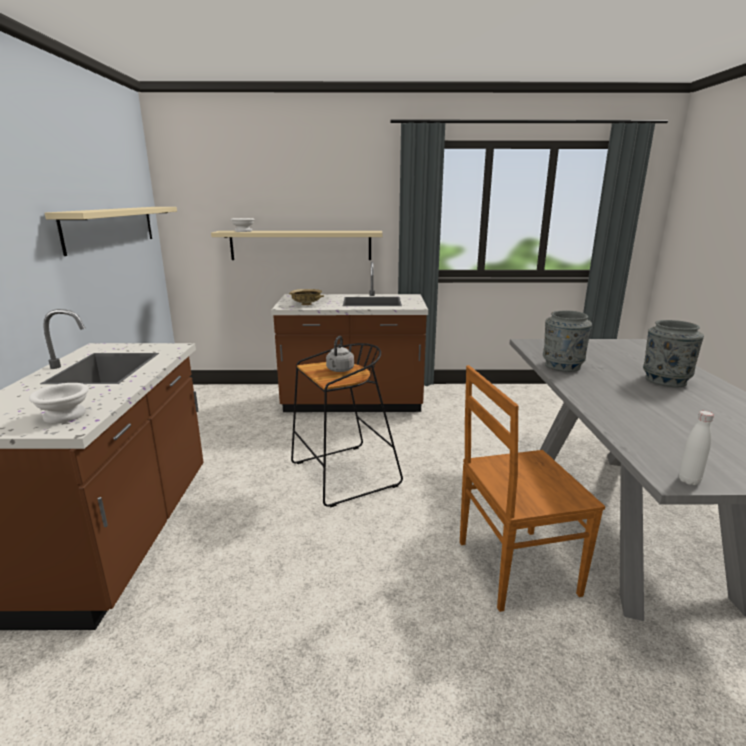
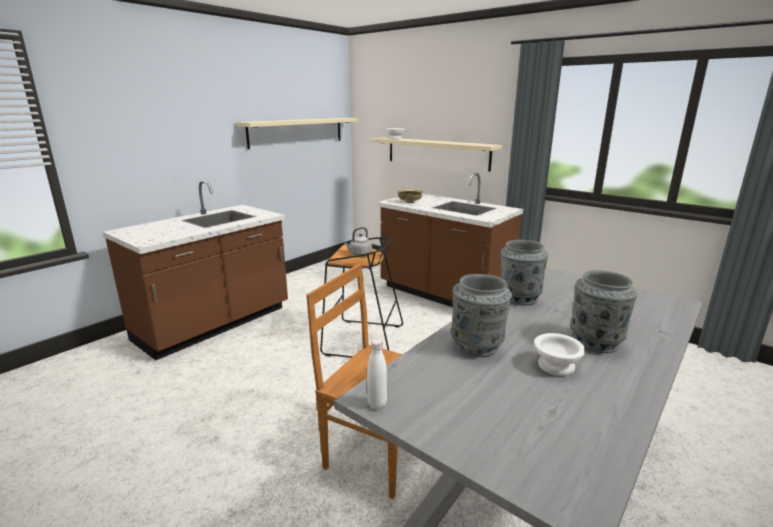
camera: 40 degrees right, 0 degrees up
white bowl [29,383,89,423] -> white bowl moved to [534,333,585,376]
none -> grey vase [451,274,512,357]

